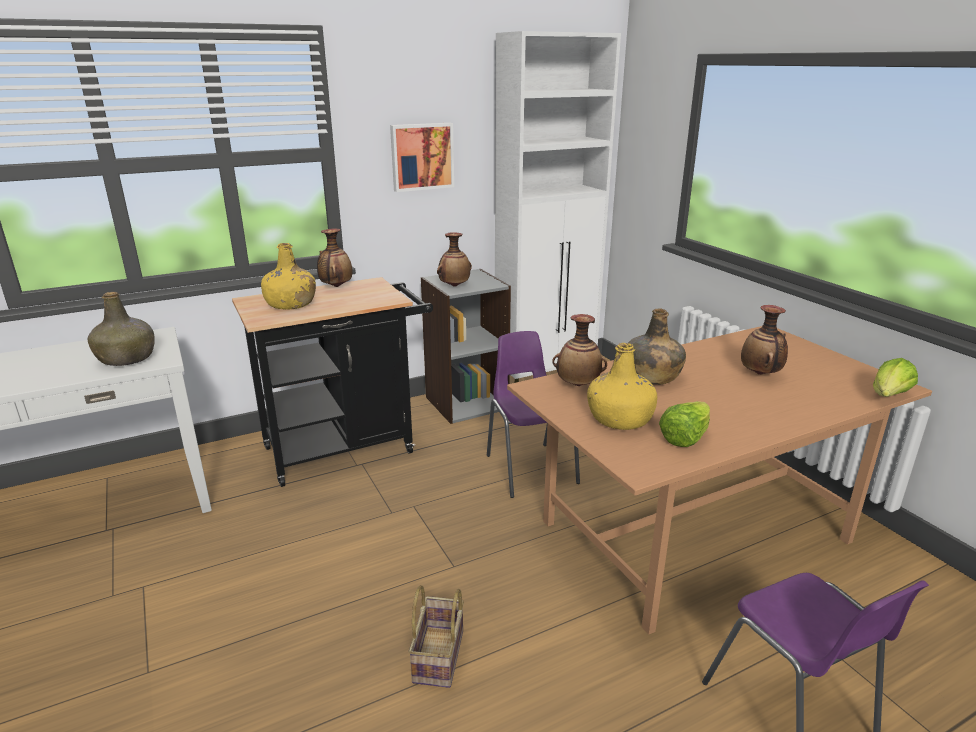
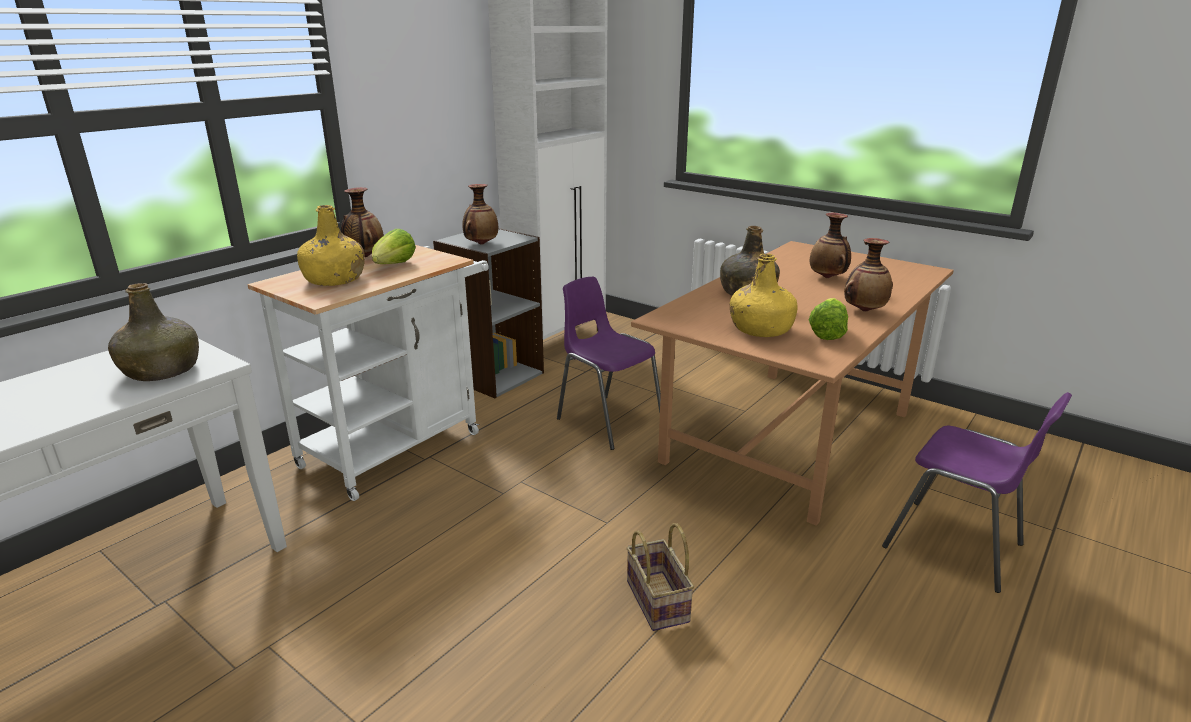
camera: 25 degrees left, 0 degrees up
black cart [232,277,433,487] -> white cart [248,245,489,501]
picture [390,123,454,192] -> none
vase [552,314,607,386] -> vase moved to [844,238,893,312]
lettuce [873,358,918,397] -> lettuce moved to [372,229,416,264]

